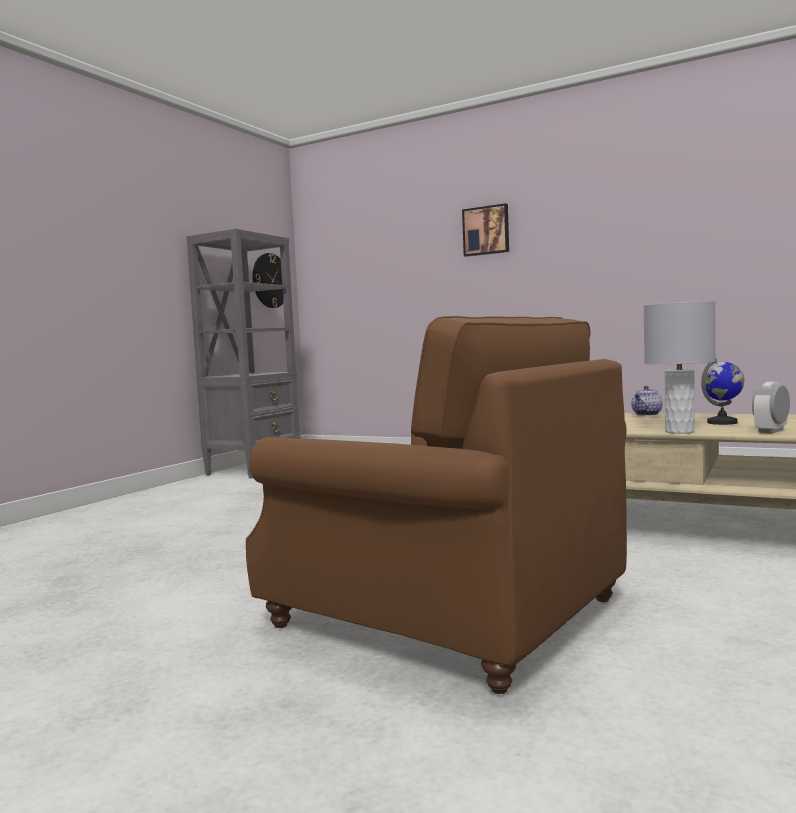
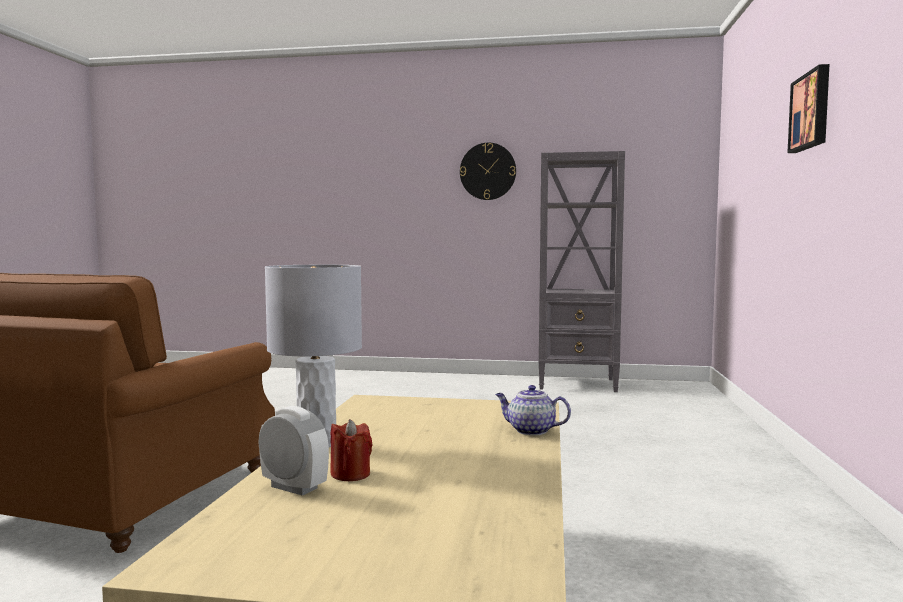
camera: 70 degrees right, 0 degrees up
wall clock [252,253,283,308] -> wall clock moved to [460,143,516,200]
globe [701,358,744,425] -> none
none -> red candle [330,419,373,481]

